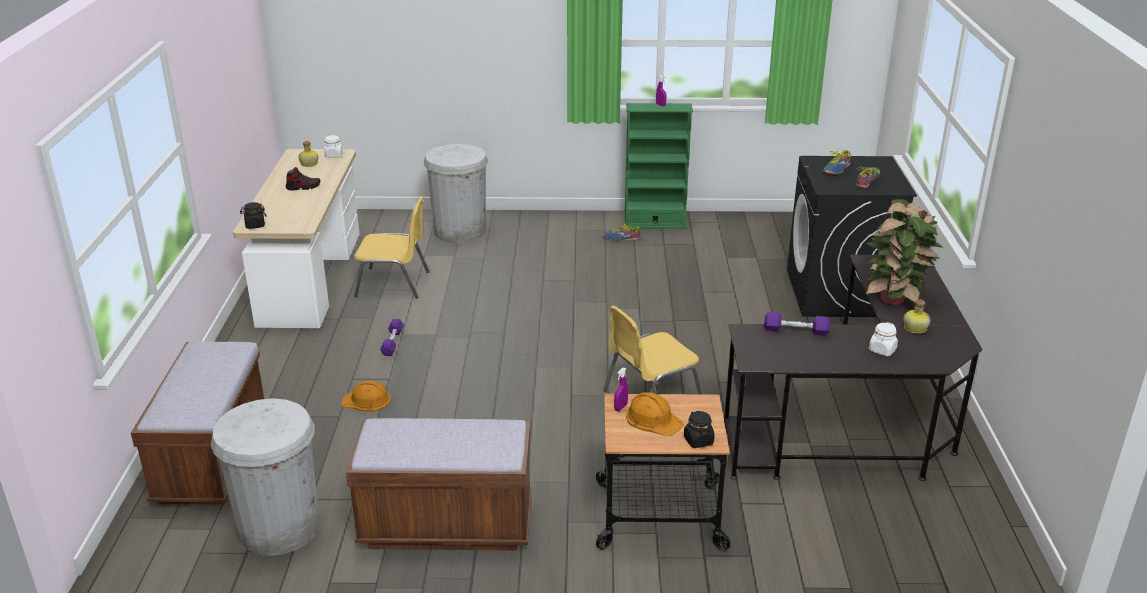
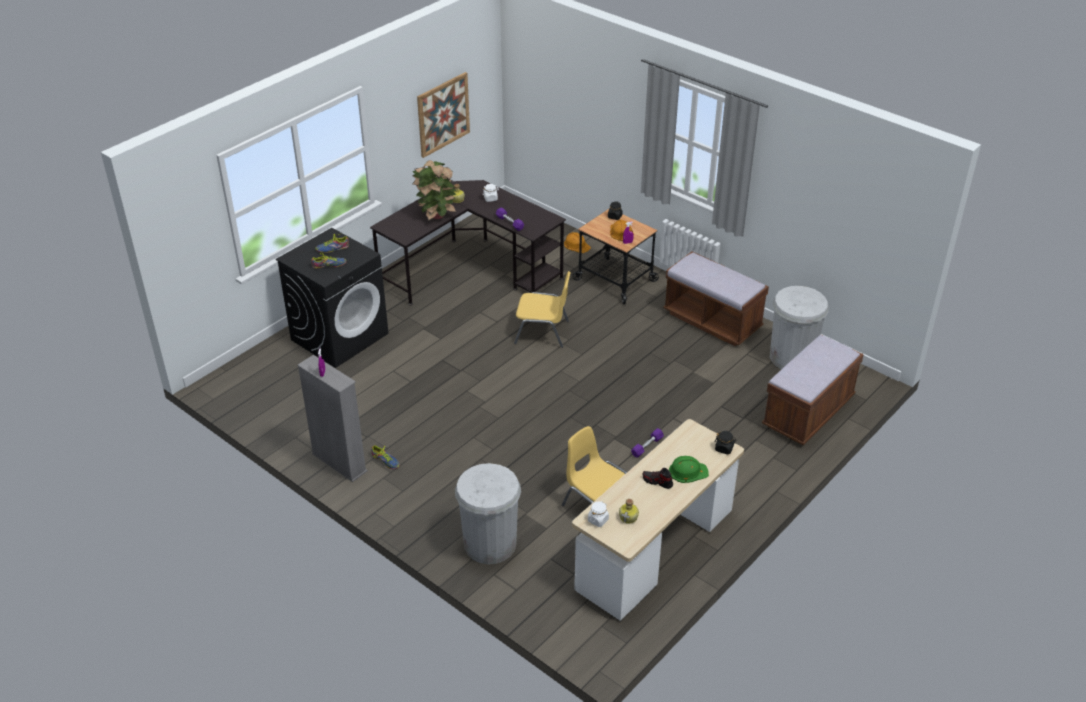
camera: 140 degrees left, 10 degrees up
orange hard hat [341,381,391,412] -> orange hard hat moved to [564,232,591,253]
green bookcase [623,103,693,229] -> grey bookcase [297,355,368,482]
none -> picture [417,72,470,158]
none -> green hard hat [669,456,709,483]

